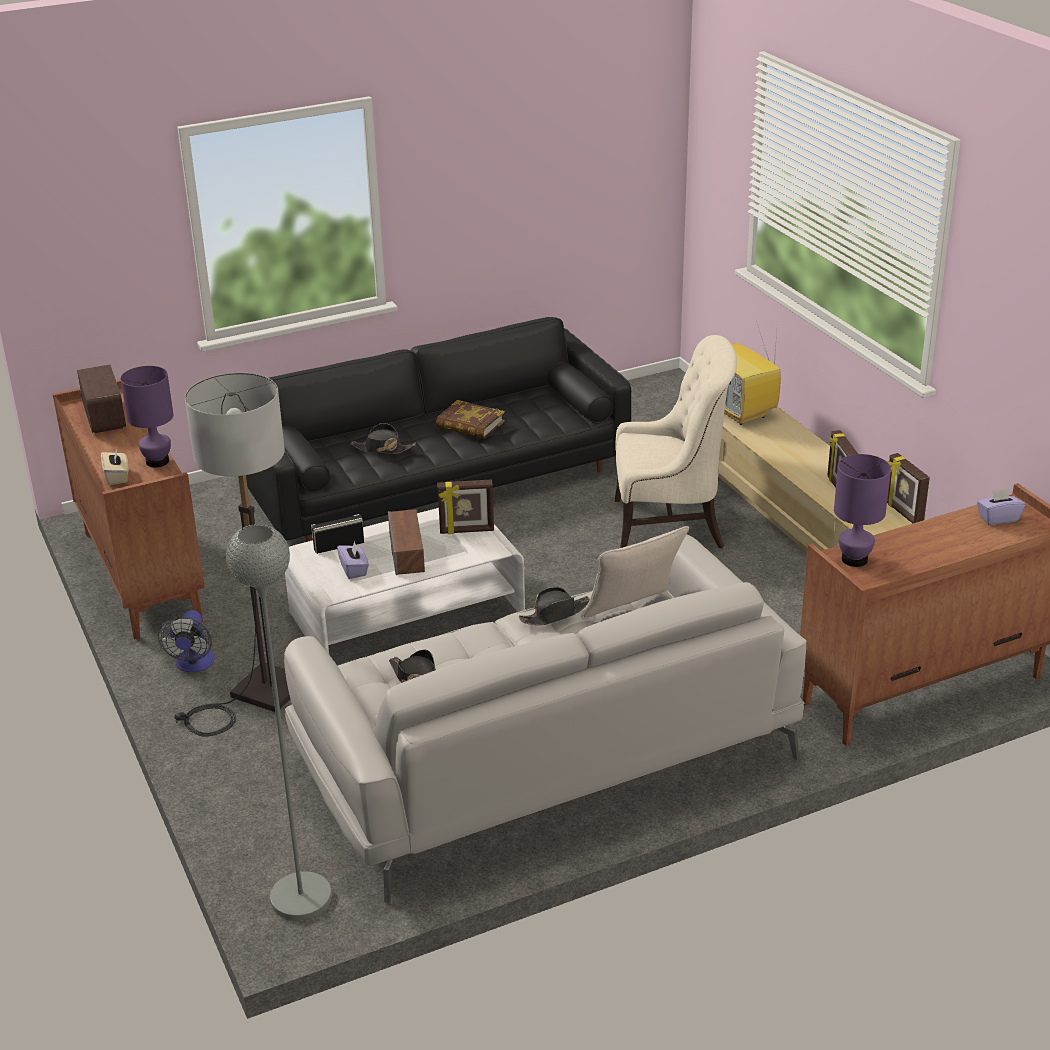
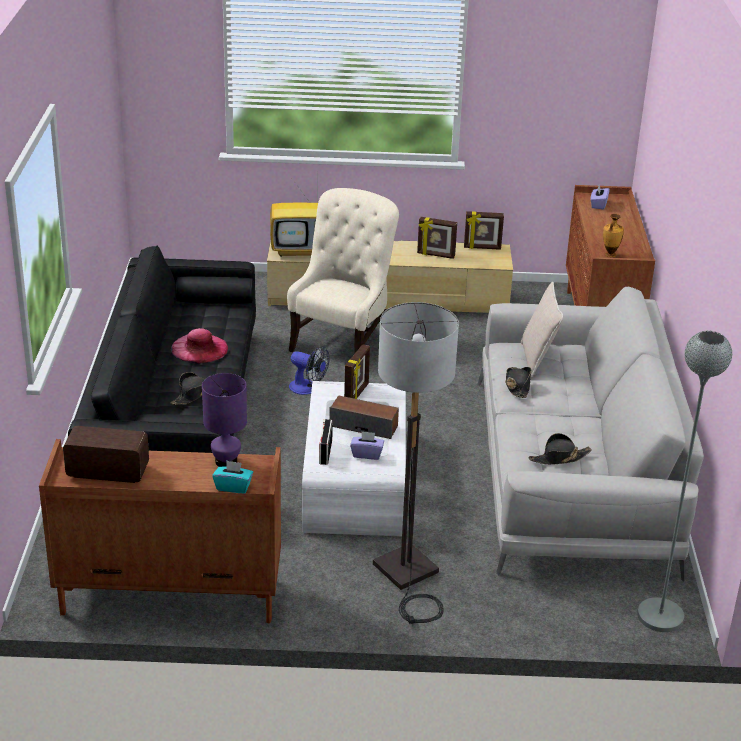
camera: 65 degrees left, 0 degrees up
beige tissue box [101,448,129,485] -> turquoise tissue box [212,460,253,493]
fan [158,610,215,672] -> fan moved to [289,346,330,395]
book [436,400,505,439] -> pink hat [171,328,228,364]
purple table lamp [834,454,891,567] -> vase [603,214,624,257]

